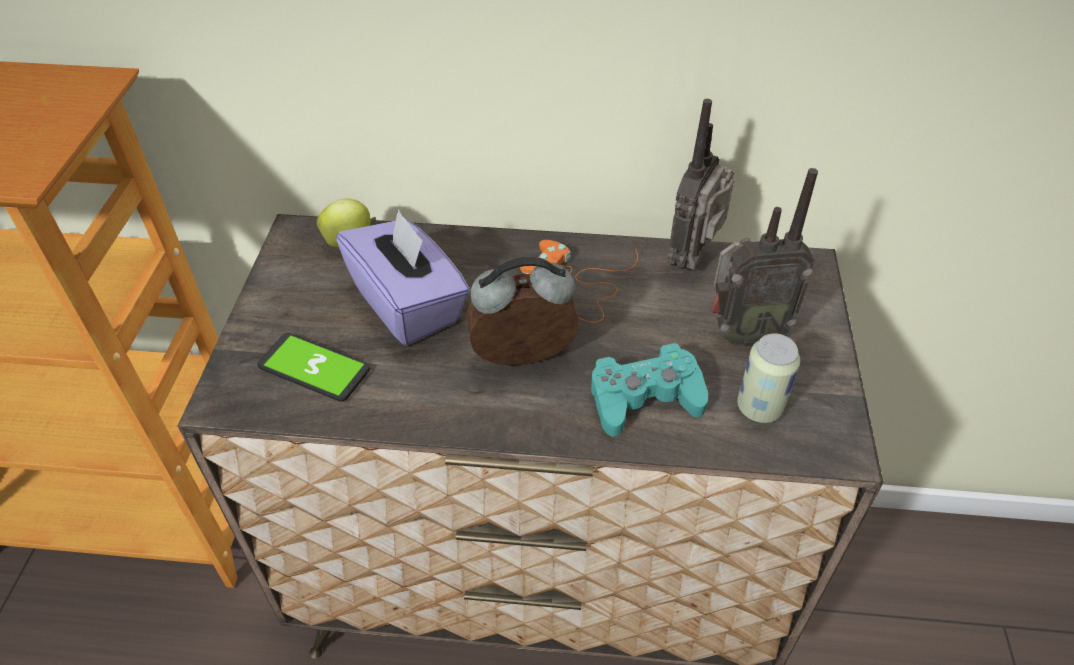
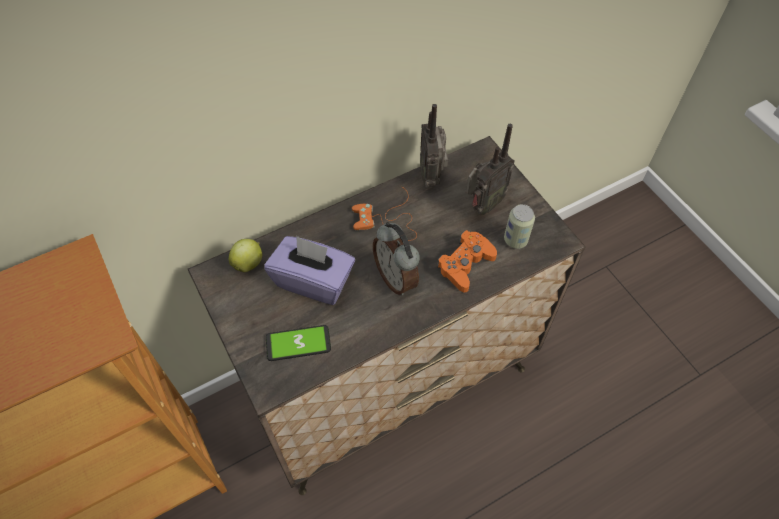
camera: 35 degrees left, 10 degrees up
alarm clock [466,257,579,366] -> alarm clock turned 75 degrees counterclockwise [373,222,420,295]
turquoise game controller [591,343,708,437] -> orange game controller [437,230,497,292]

